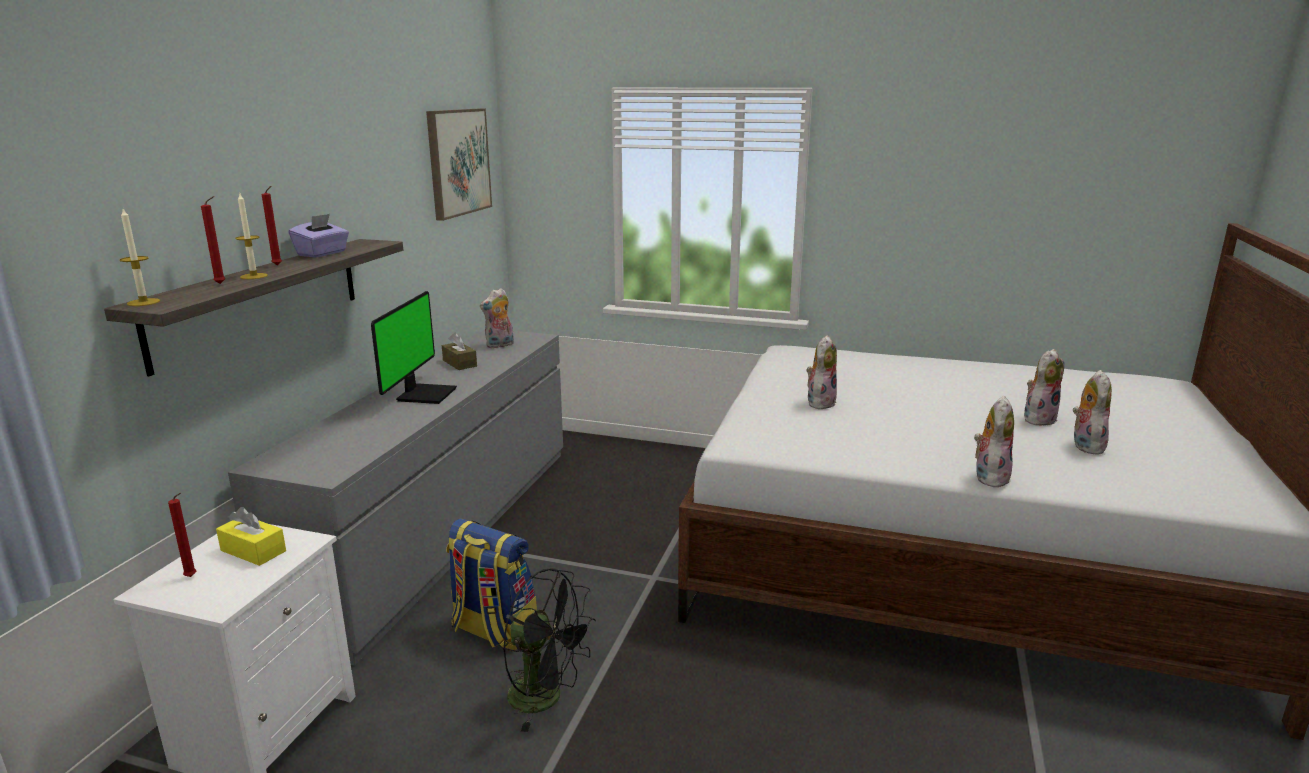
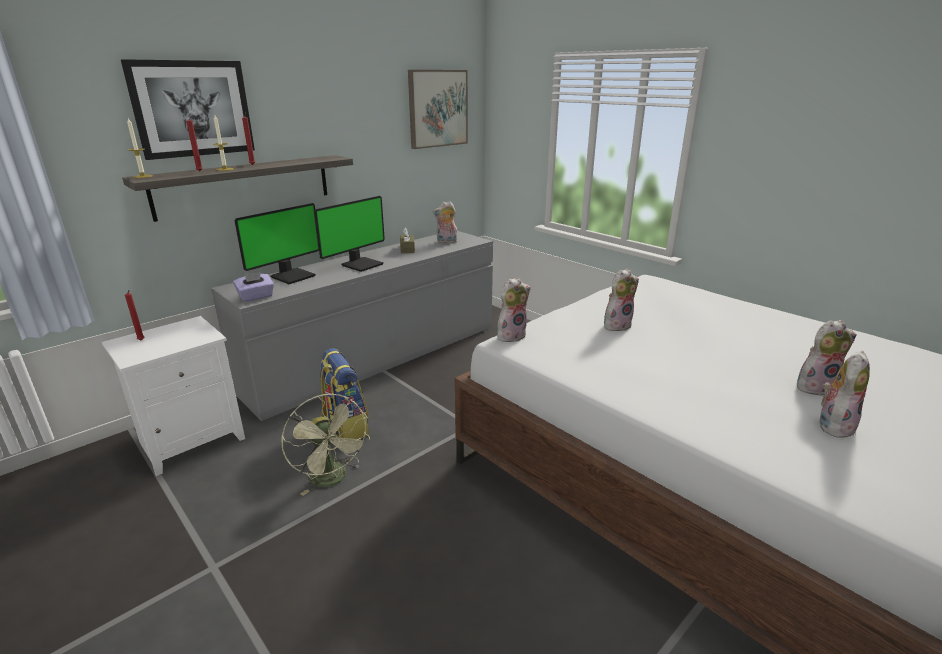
camera: 30 degrees right, 5 degrees up
yellow tissue box [216,507,286,566] -> none
purple tissue box [288,214,349,258] -> purple tissue box moved to [233,272,274,302]
black fan [503,568,596,732] -> green fan [281,394,370,496]
plush toy [974,396,1014,487] -> plush toy moved to [497,277,531,342]
none -> picture [121,59,255,160]
none -> monitor [235,203,319,284]

